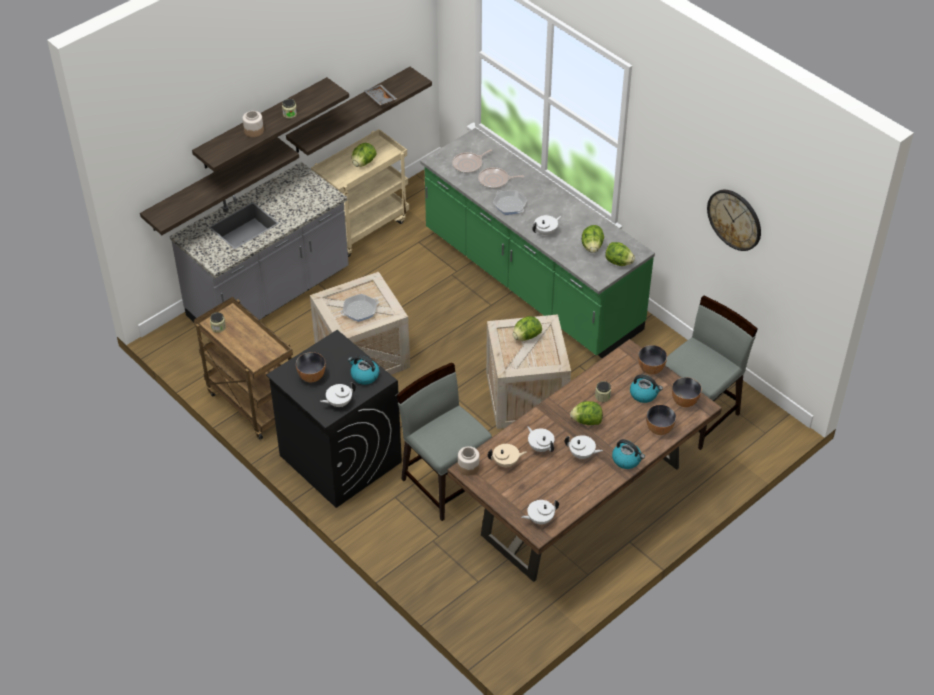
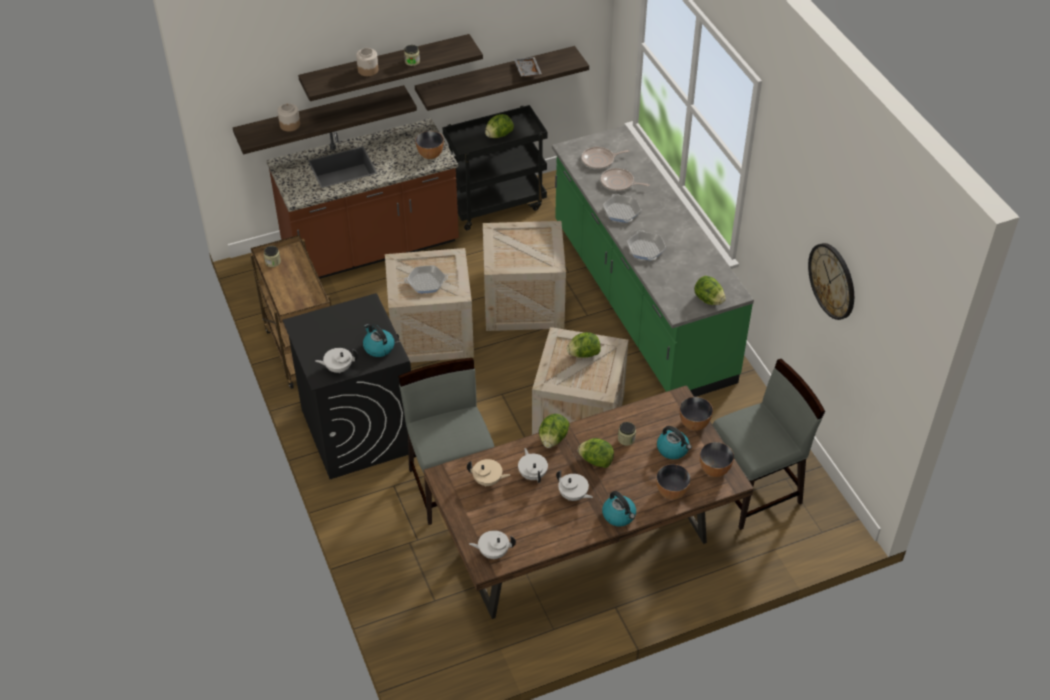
camera: 20 degrees right, 0 degrees up
grey counter [170,162,349,322] -> brown counter [266,118,459,279]
bowl [296,352,326,382] -> bowl moved to [416,131,444,159]
beige cart [311,129,409,257] -> black cart [442,105,548,230]
jar [458,446,480,476] -> jar moved to [277,103,300,132]
white teapot [532,215,561,236] -> frying pan [627,230,666,261]
lettuce [581,225,604,253] -> lettuce moved to [539,414,570,448]
none -> crate [483,221,566,331]

